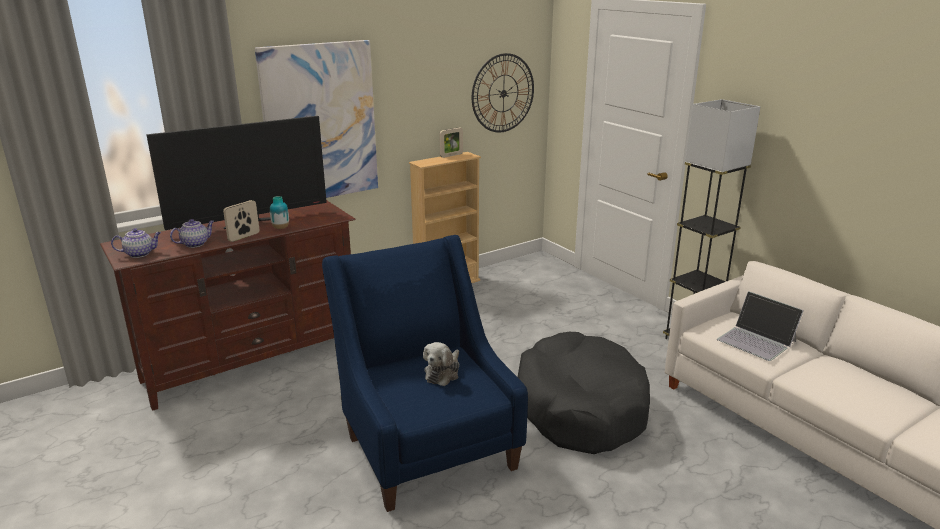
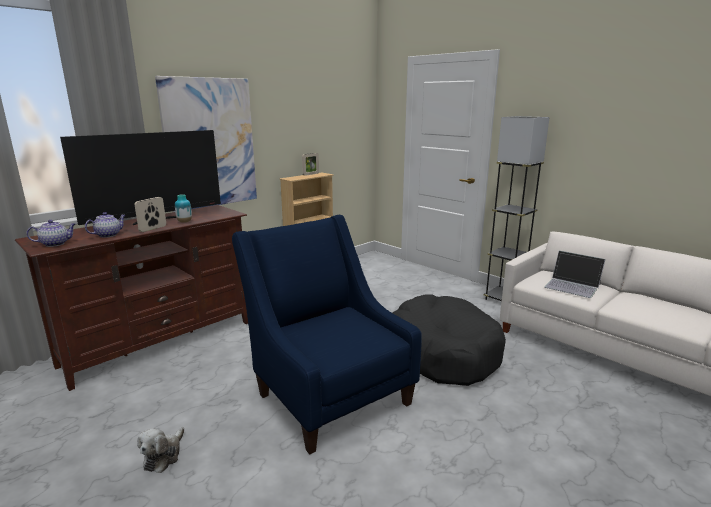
camera: 10 degrees left, 5 degrees down
plush toy [423,342,459,386] -> plush toy moved to [137,427,184,473]
wall clock [472,53,534,132] -> none

